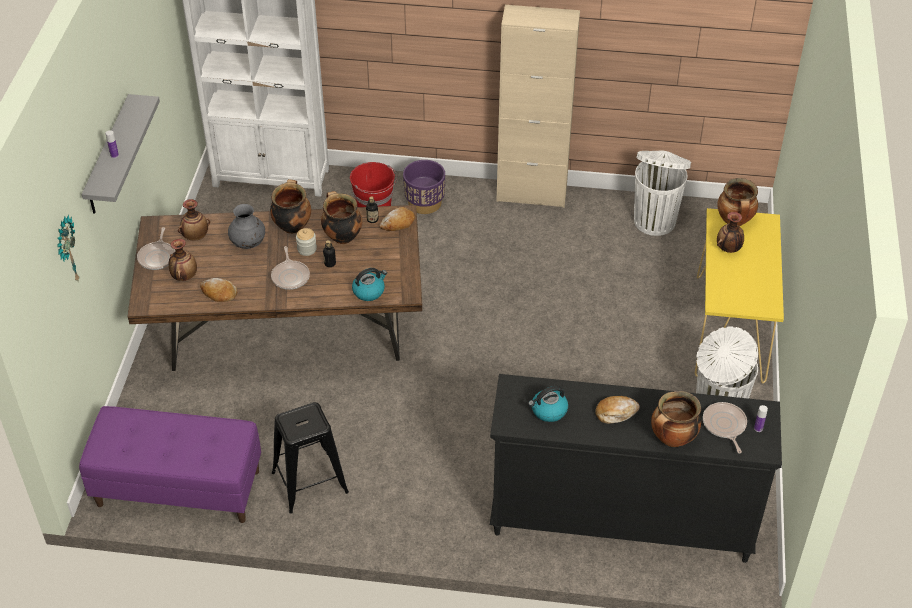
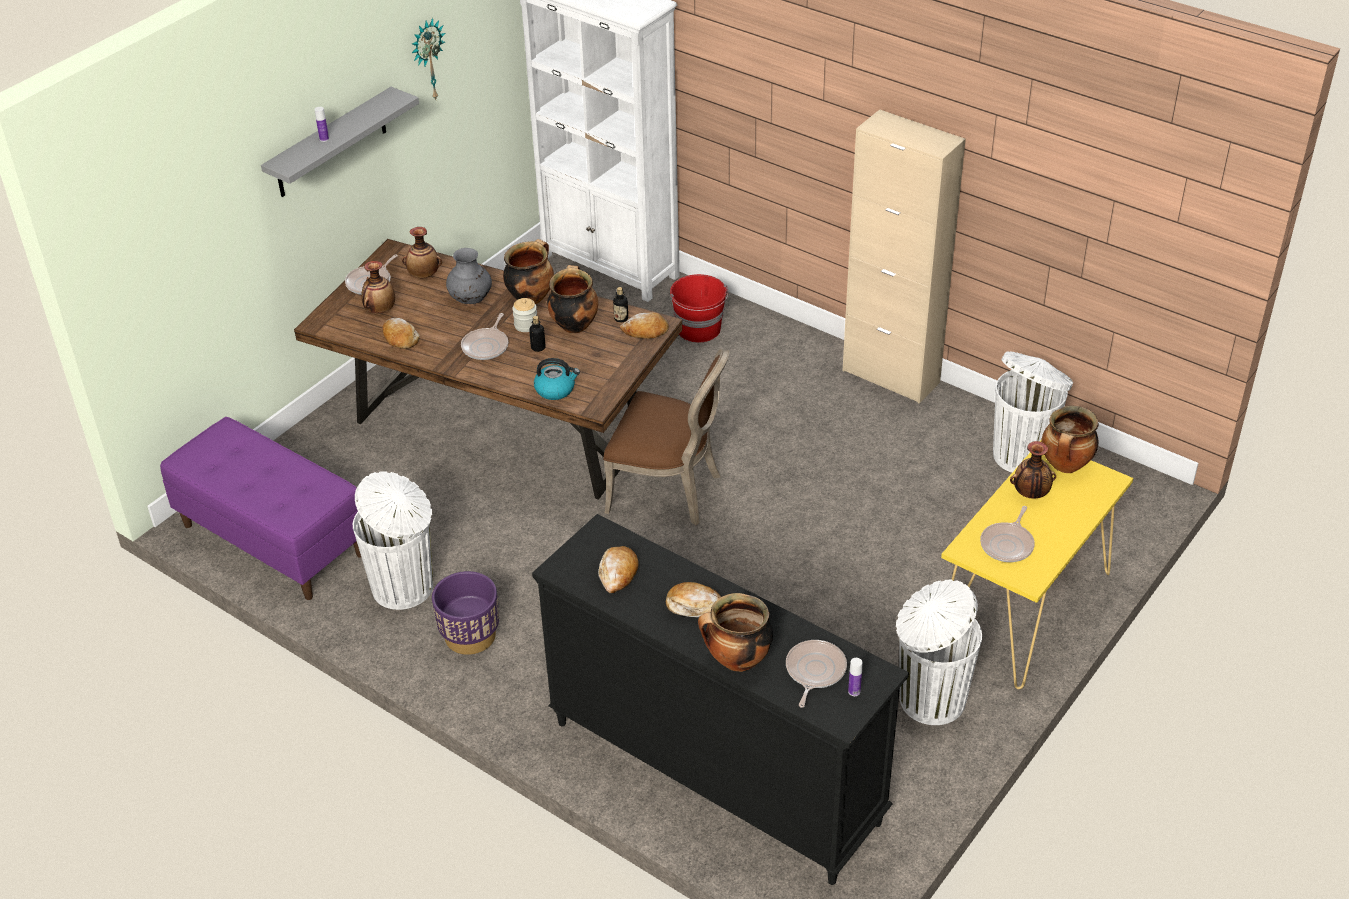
camera: 30 degrees right, 5 degrees down
wall clock [57,215,80,281] -> wall clock moved to [412,18,445,100]
black stool [272,402,349,514] -> white trash can [353,471,433,610]
purple planter [403,160,445,214] -> purple planter moved to [432,571,499,655]
kettle [528,386,568,422] -> bread [598,546,639,593]
none -> brown chair [603,349,730,525]
none -> frying pan [980,506,1035,562]

